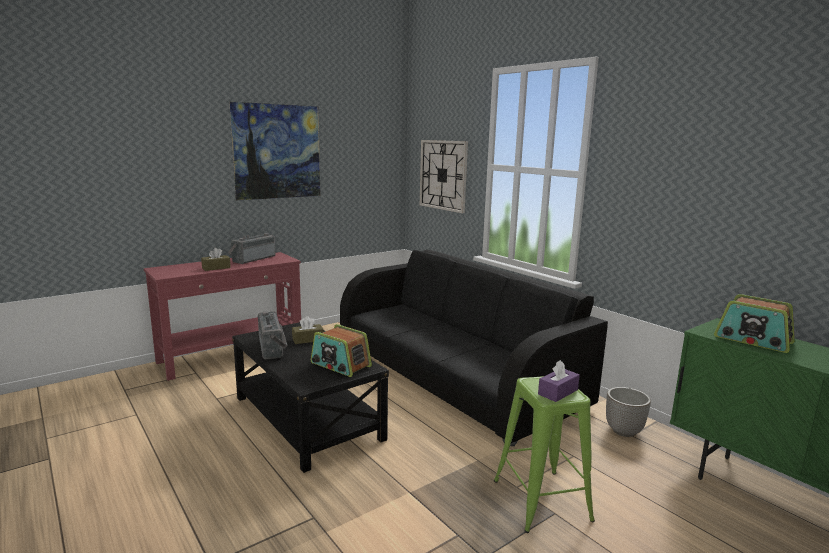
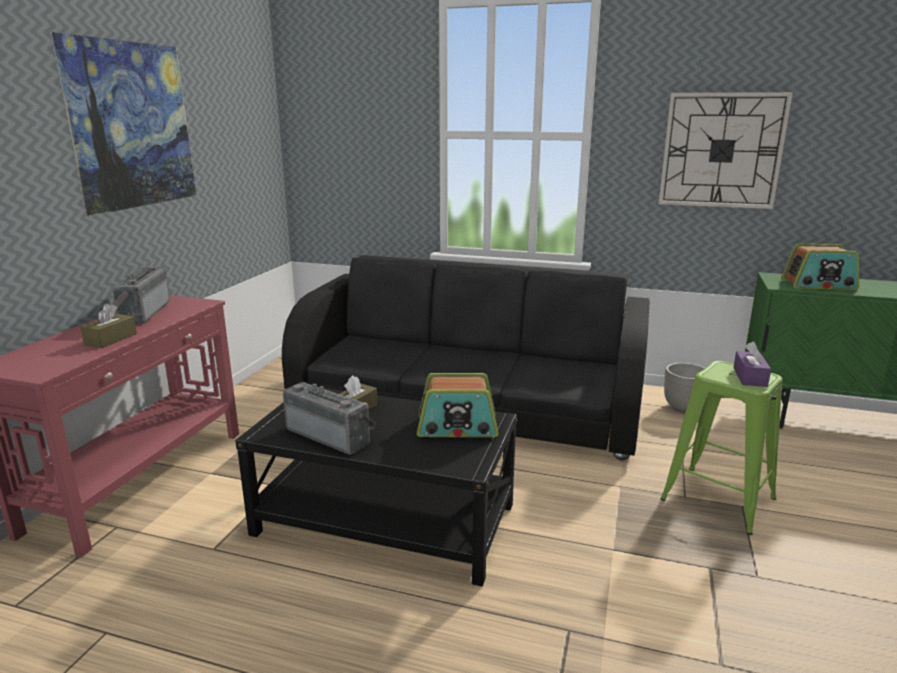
camera: 35 degrees left, 5 degrees up
wall clock [420,140,468,213] -> wall clock moved to [659,92,793,209]

